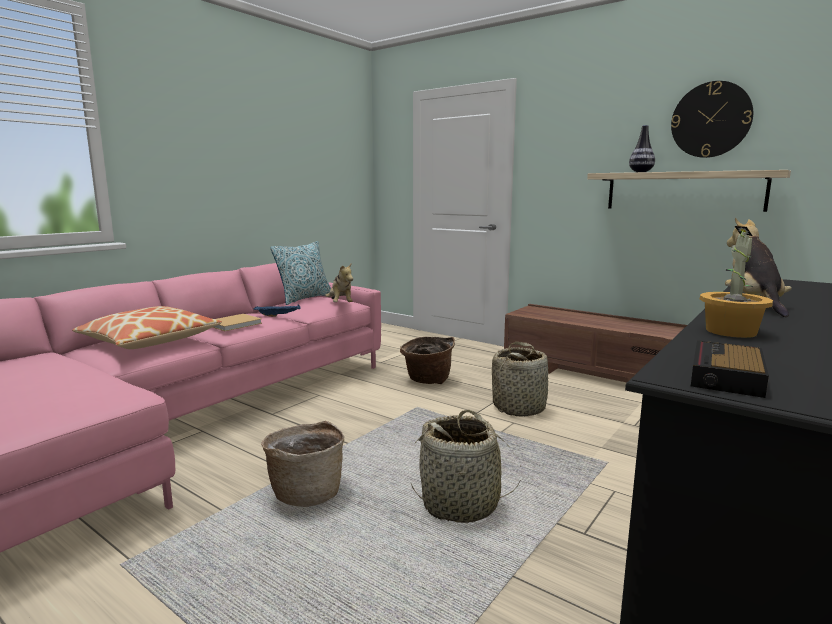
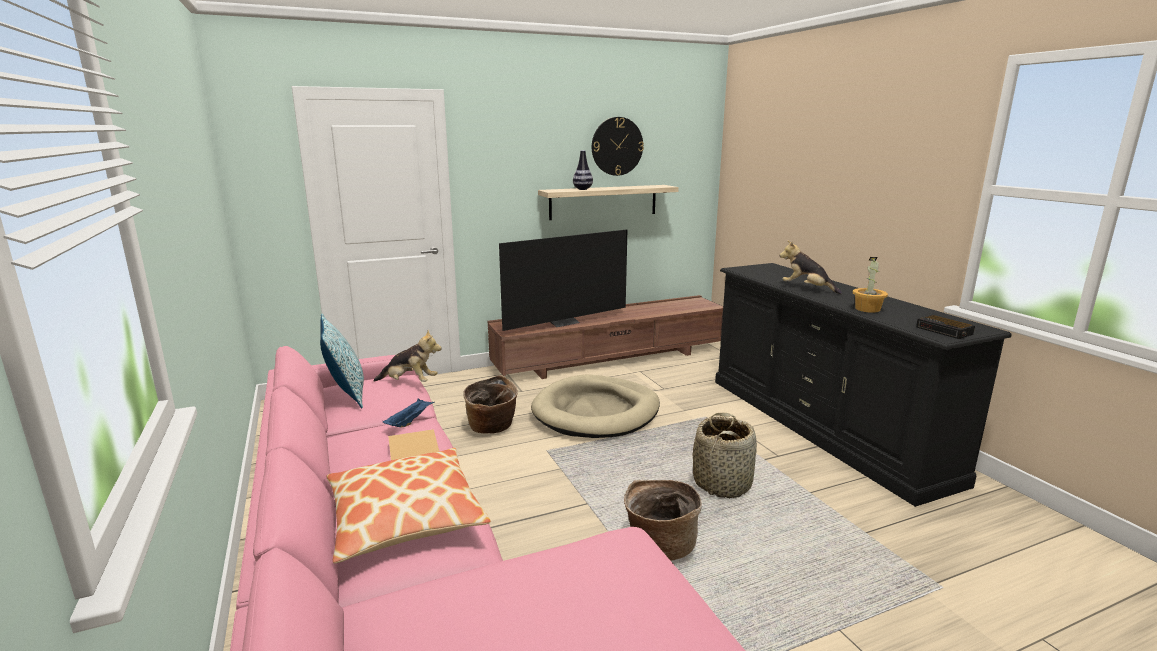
camera: 60 degrees left, 5 degrees up
basket [492,342,548,417] -> beige dog bed [531,374,660,438]
none -> television [499,229,627,331]

